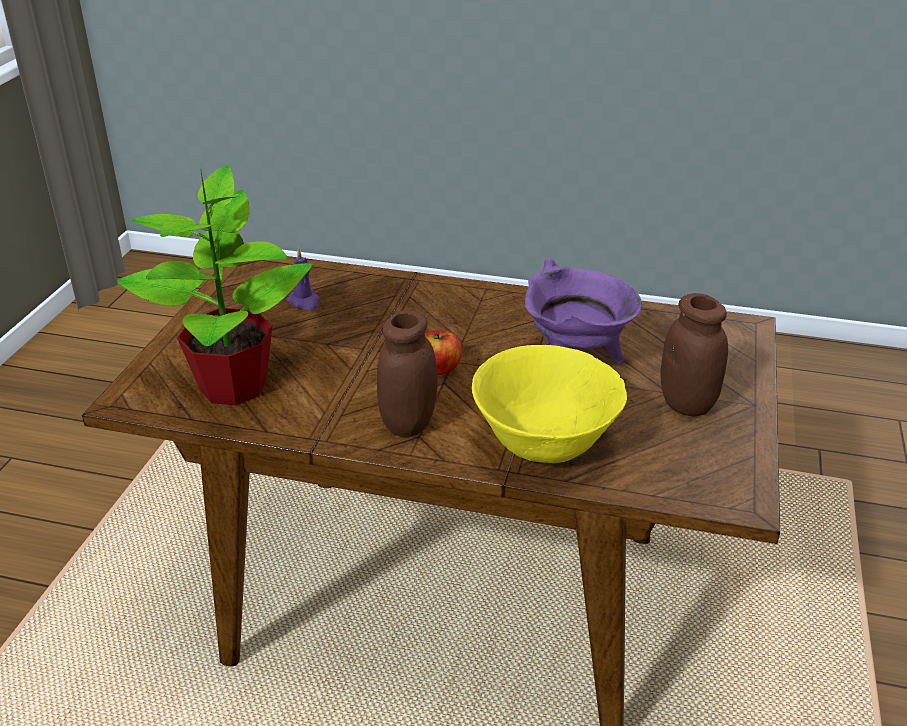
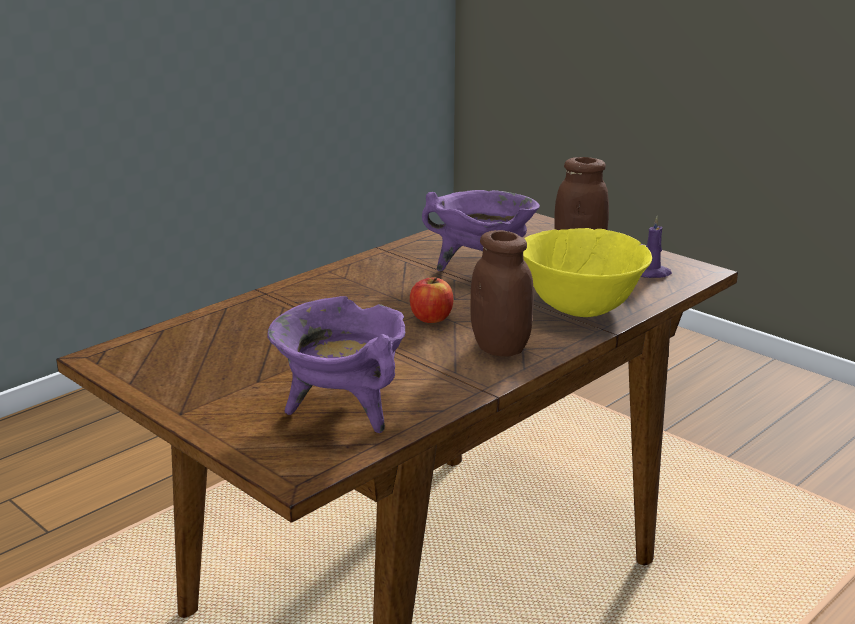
camera: 60 degrees left, 10 degrees down
potted plant [117,165,312,405] -> purple cooking pot [267,296,405,433]
purple candle [286,247,320,310] -> purple candle moved to [641,216,672,278]

